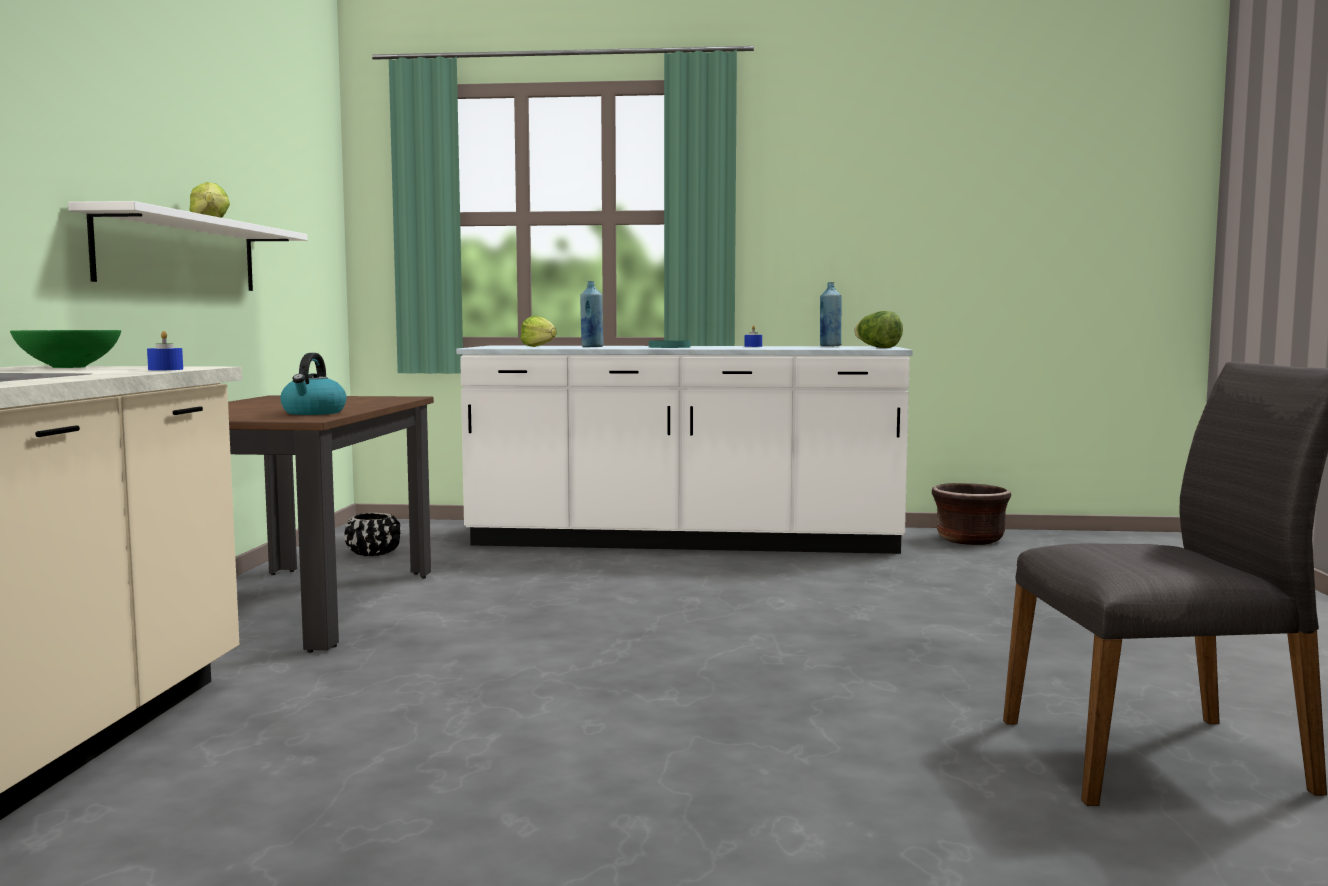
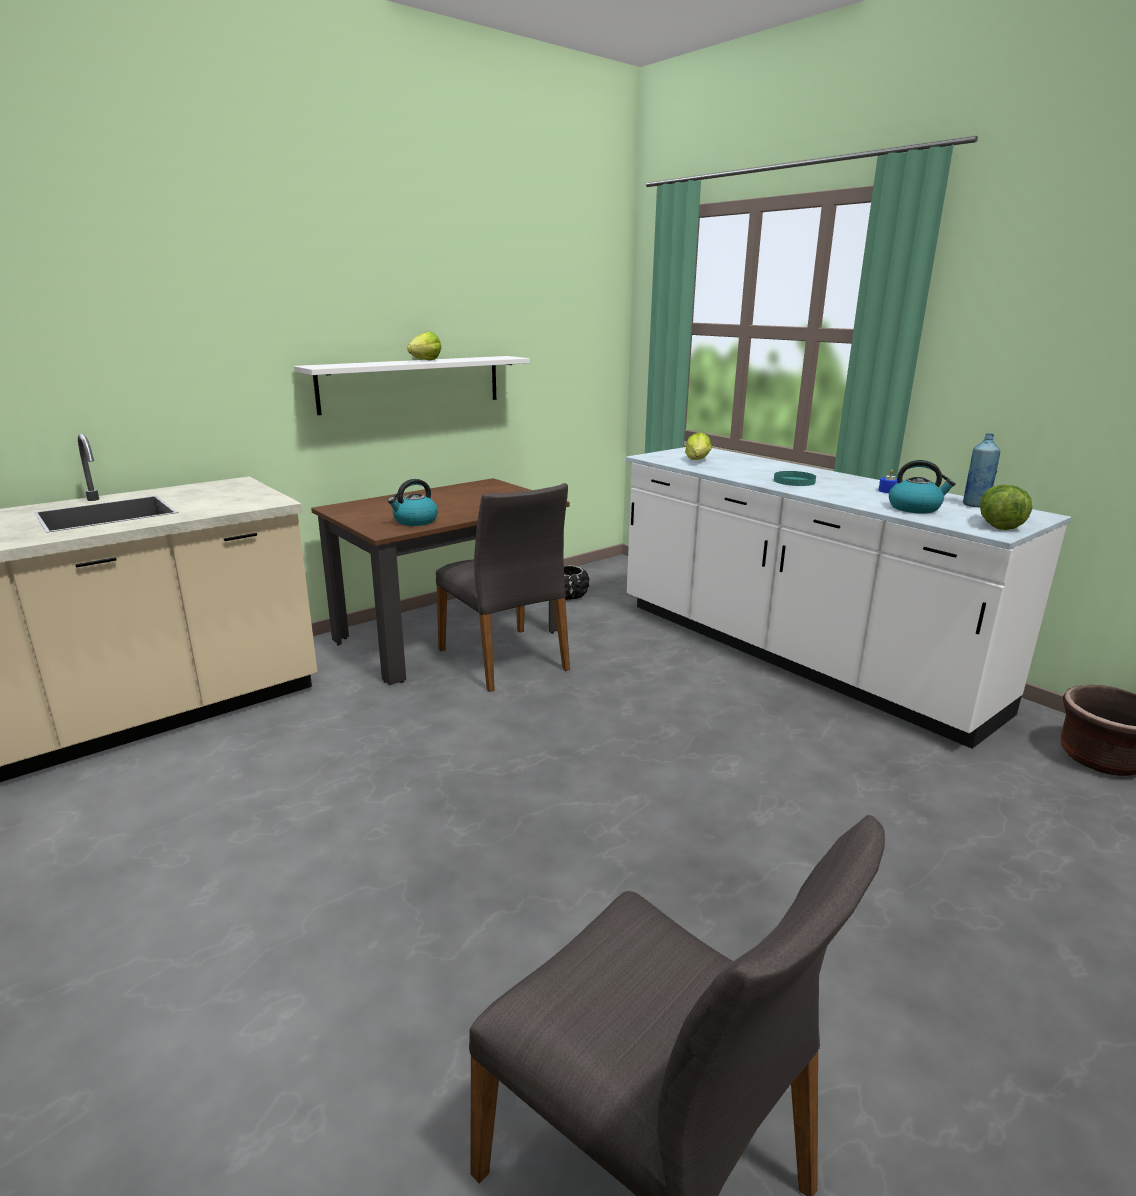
camera: 45 degrees right, 15 degrees up
green bowl [10,330,121,368] -> none
blue candle [147,331,183,370] -> none
blue bottle [580,281,604,347] -> none
none -> grey chair [436,483,570,692]
none -> kettle [889,460,956,513]

